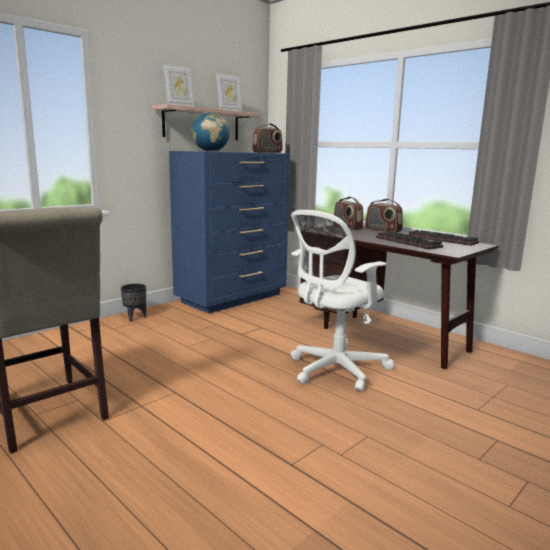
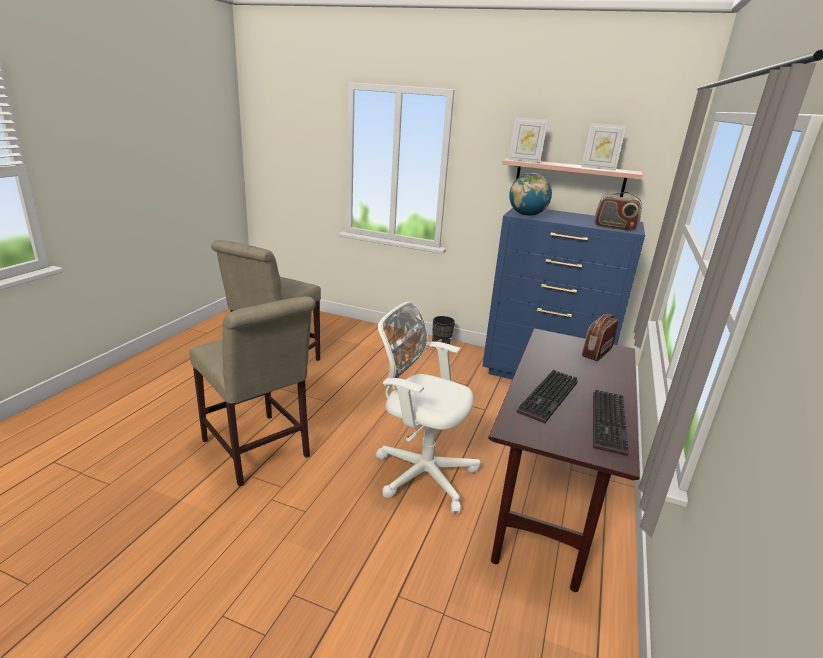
camera: 65 degrees right, 10 degrees up
radio [365,199,403,233] -> none
none -> beige chair [189,296,315,487]

